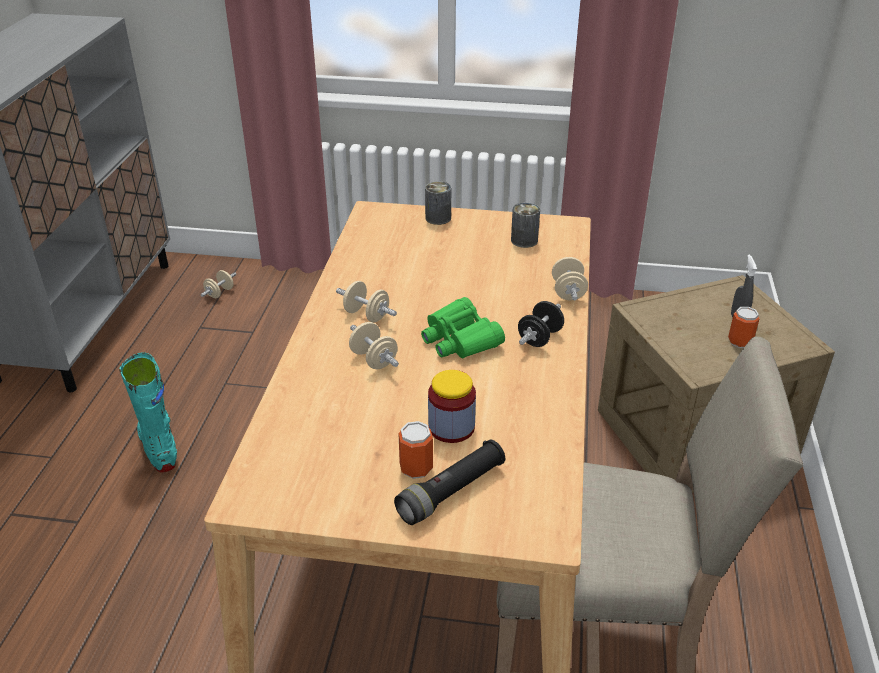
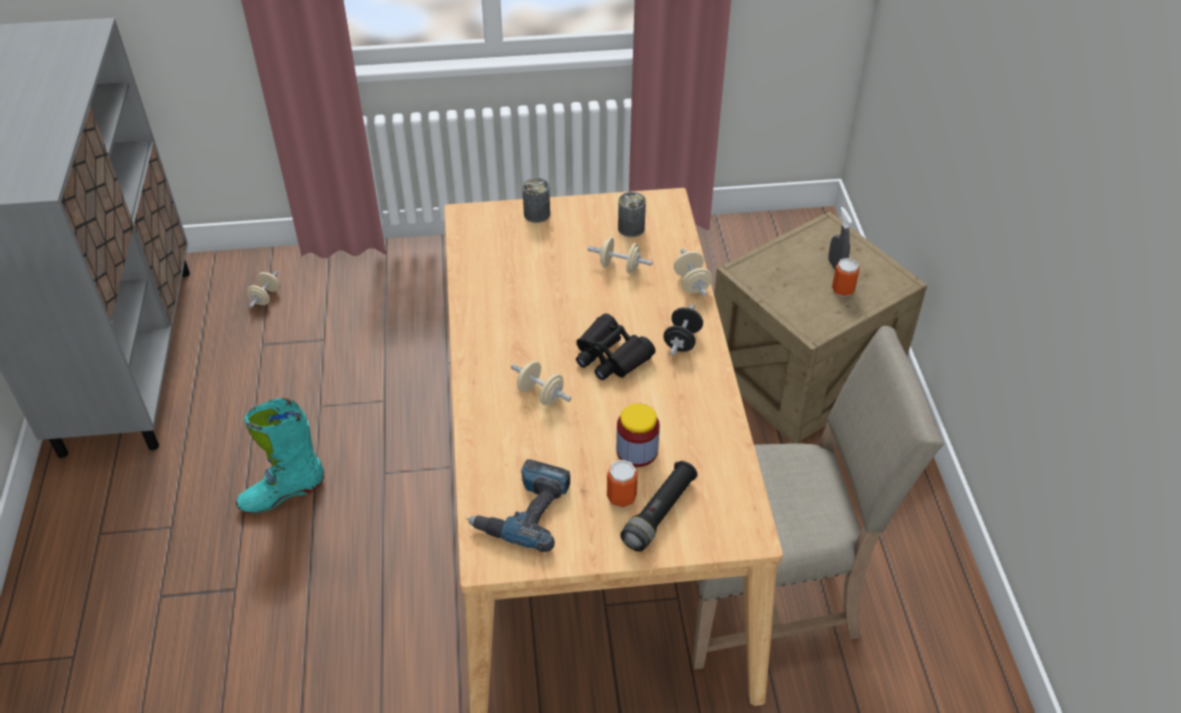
camera: 15 degrees left, 10 degrees up
turquoise boot [119,352,177,473] -> turquoise boot turned 75 degrees counterclockwise [236,398,324,513]
beige dumbbell [336,281,397,322] -> beige dumbbell moved to [588,237,653,273]
green binoculars [421,297,505,358] -> black binoculars [576,313,656,380]
none -> power drill [466,459,570,552]

